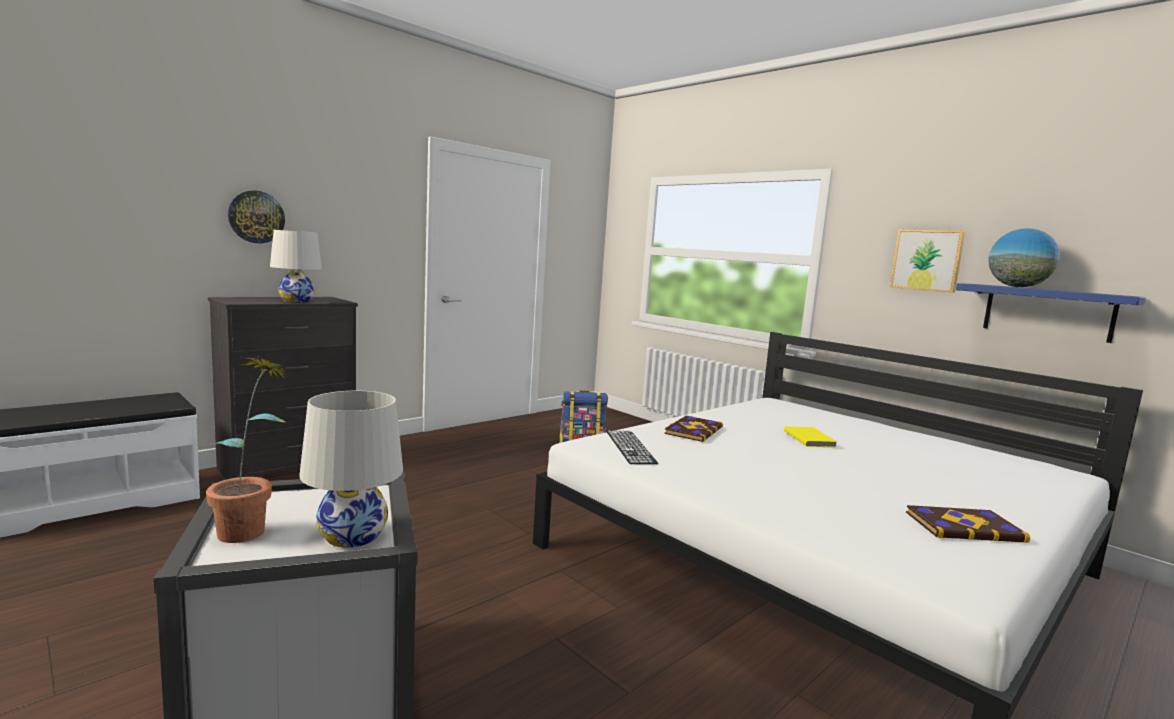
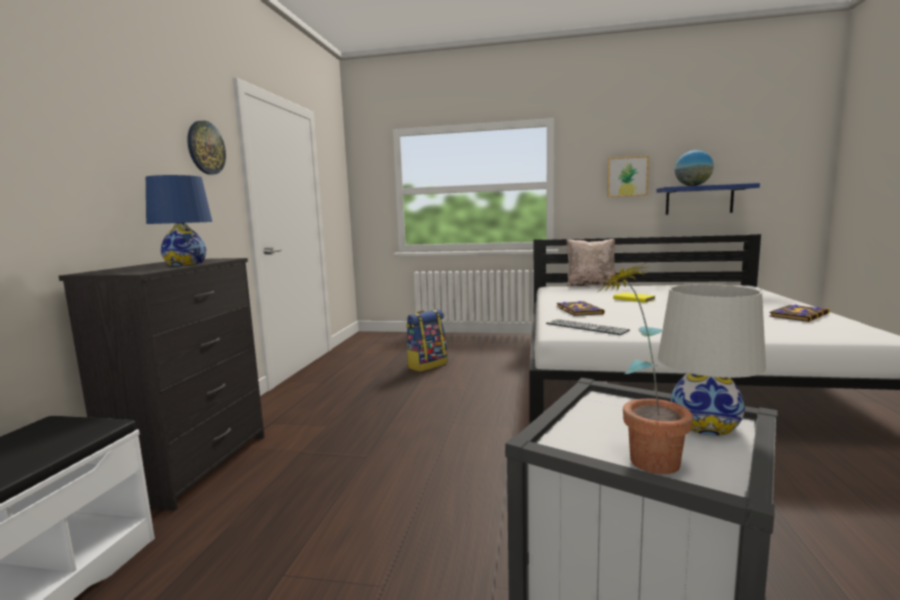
camera: 35 degrees left, 0 degrees up
wall clock [228,190,285,243] -> wall clock moved to [187,121,226,175]
white table lamp [270,230,322,303] -> blue table lamp [146,175,212,266]
none -> beige pillow [566,239,617,287]

